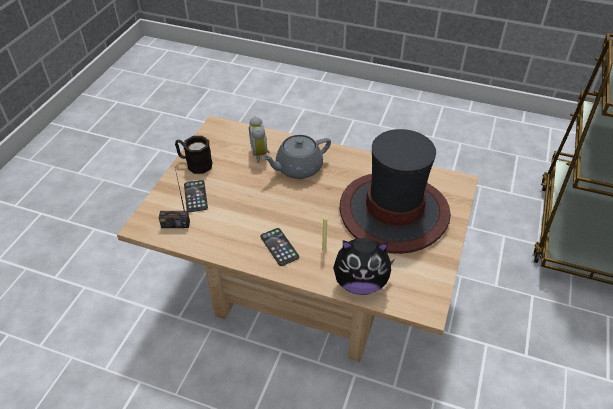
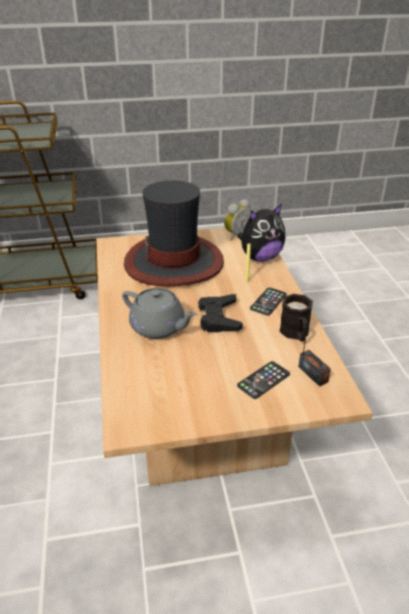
camera: 120 degrees left, 10 degrees down
black mug [175,136,213,174] -> black mug moved to [279,294,313,342]
alarm clock [249,117,270,163] -> alarm clock moved to [224,199,251,240]
plush toy [333,238,395,295] -> plush toy turned 90 degrees clockwise [237,204,285,262]
none -> black game controller [198,294,243,332]

